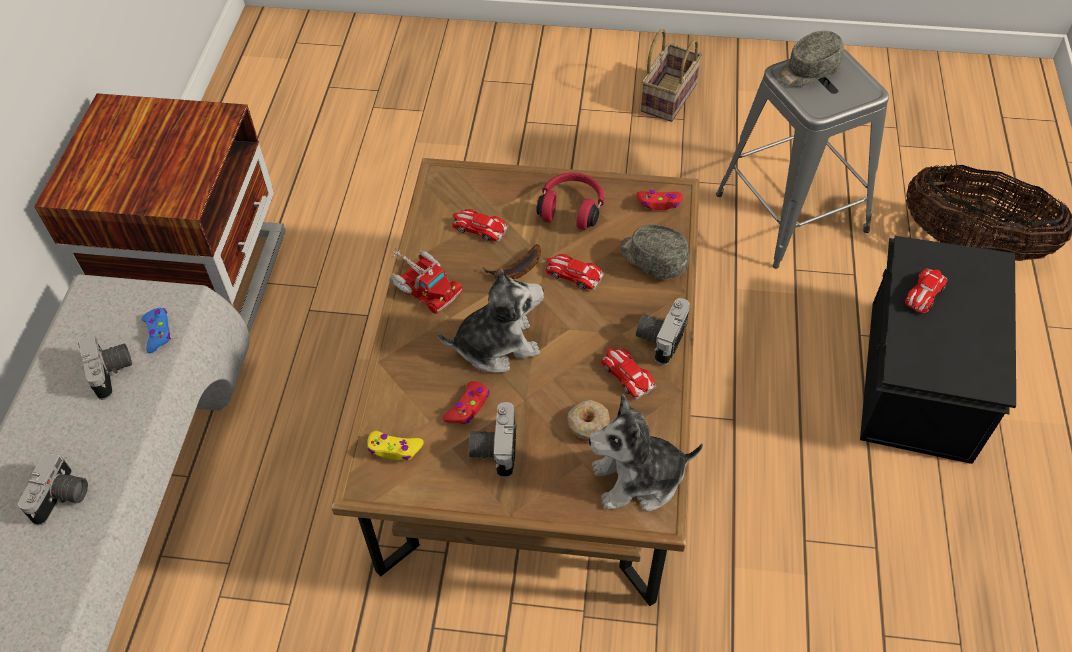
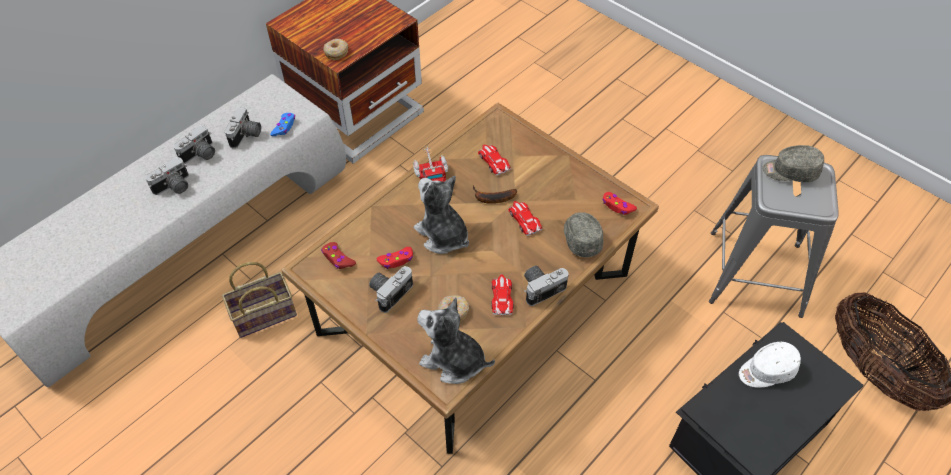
camera: 35 degrees right, 0 degrees up
yellow game controller [367,431,424,460] -> red game controller [321,242,356,269]
plush toy [439,269,544,372] -> plush toy turned 150 degrees counterclockwise [414,176,469,254]
red headphones [536,172,604,230] -> none
basket [640,29,702,122] -> basket moved to [222,262,297,338]
toy car [905,269,948,313] -> white cap [739,342,801,388]
none -> camera [174,125,215,164]
none -> donut [323,39,348,60]

